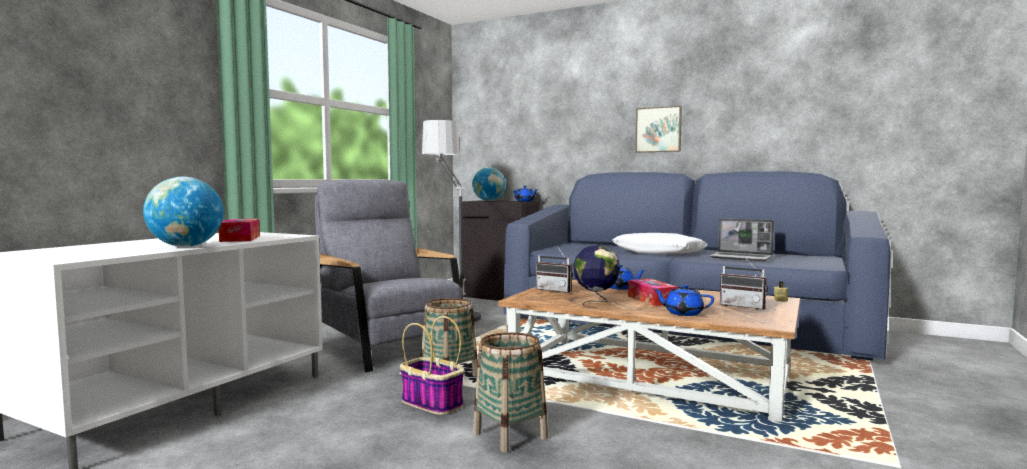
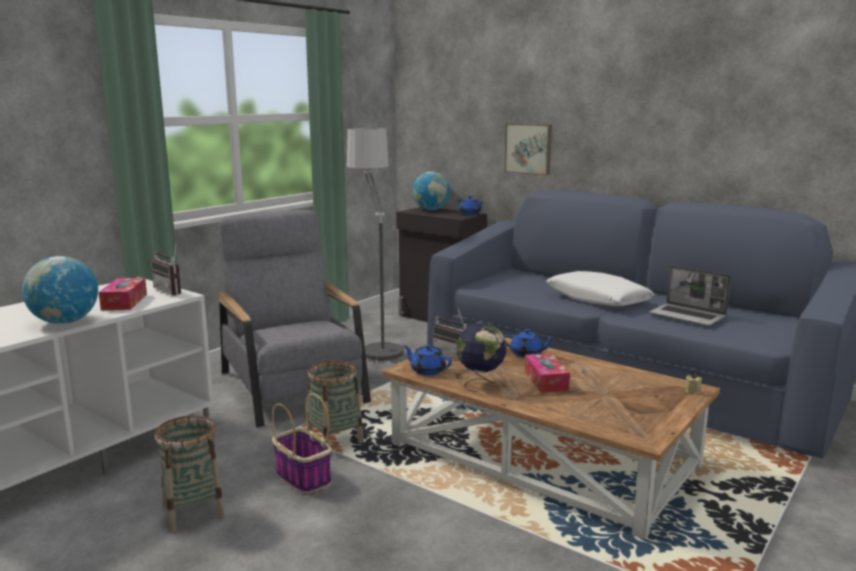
camera: 10 degrees right, 10 degrees up
basket [473,332,548,453] -> basket moved to [155,415,225,532]
picture [635,106,682,153] -> picture moved to [504,123,552,175]
blue teapot [653,285,714,316] -> blue teapot moved to [403,345,452,376]
radio [720,255,768,310] -> radio moved to [151,244,181,295]

